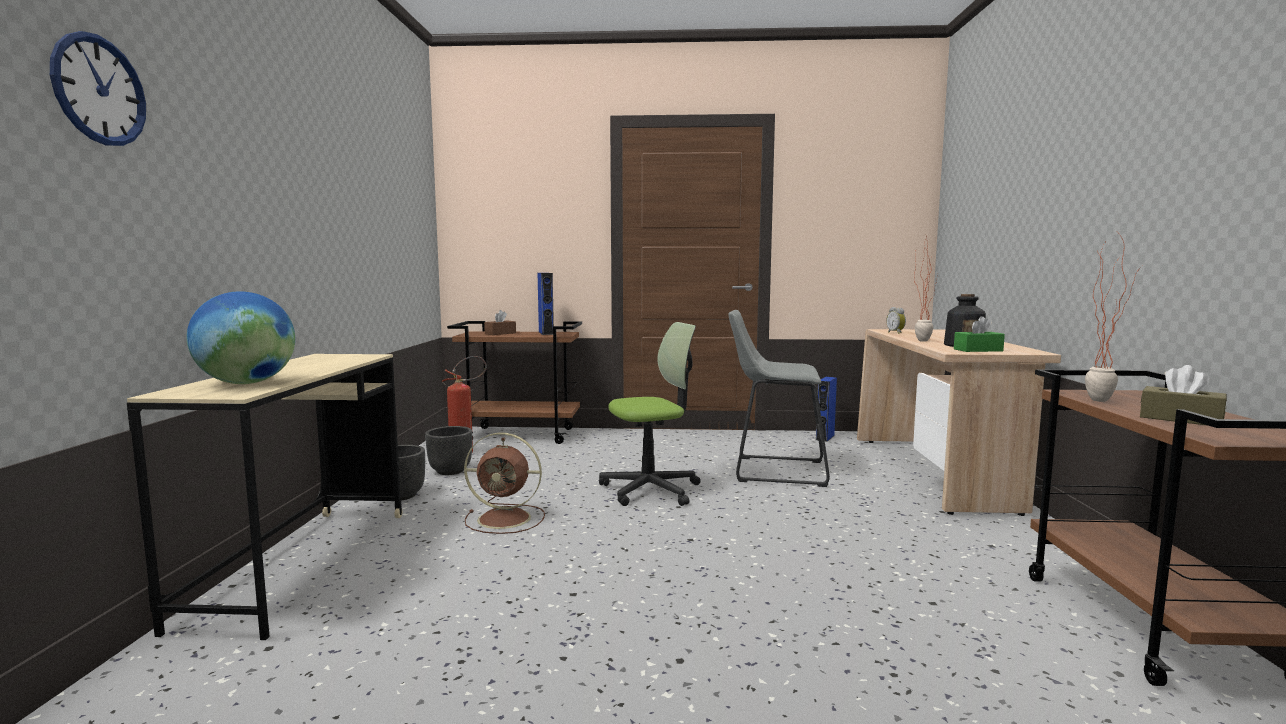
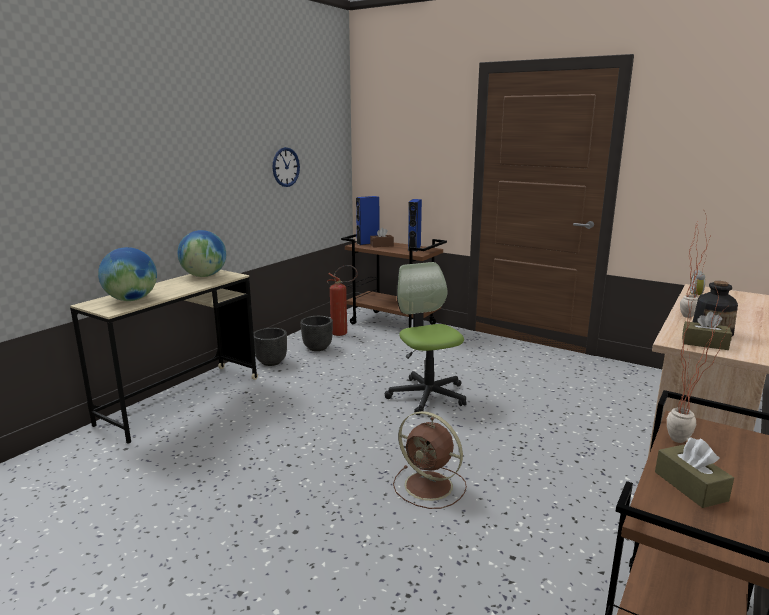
camera: 30 degrees right, 10 degrees up
wall clock [50,31,146,146] -> wall clock moved to [272,147,300,187]
brown fan [464,433,545,534] -> brown fan moved to [393,411,467,509]
office chair [599,322,701,506] -> office chair turned 120 degrees counterclockwise [385,262,467,415]
grey stool [729,310,830,487] -> none
blue speaker [816,377,837,442] -> blue speaker moved to [356,196,379,245]
green tissue box [954,316,1005,352] -> brown tissue box [682,311,732,350]
none -> globe [177,230,226,277]

